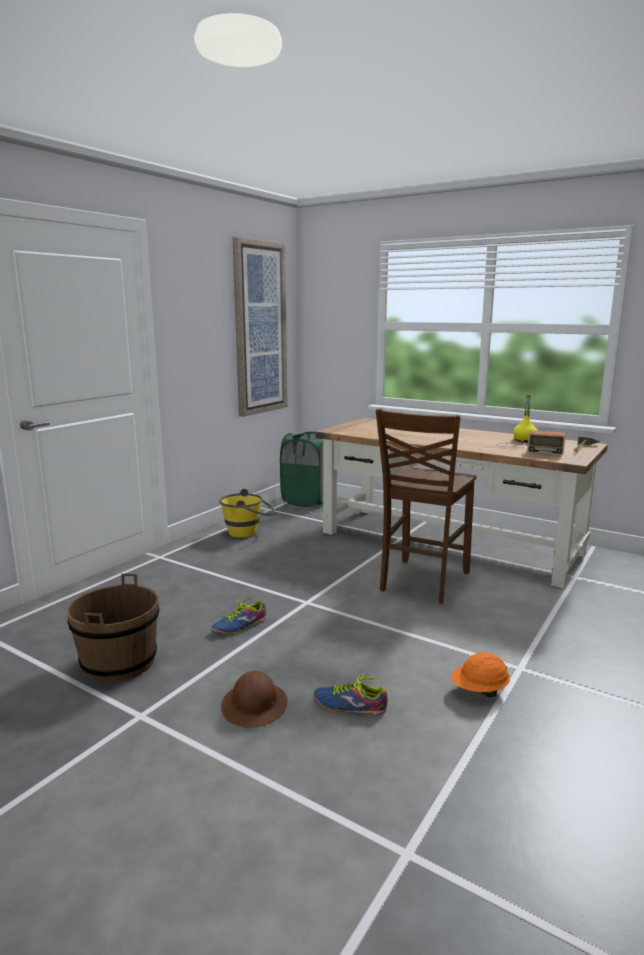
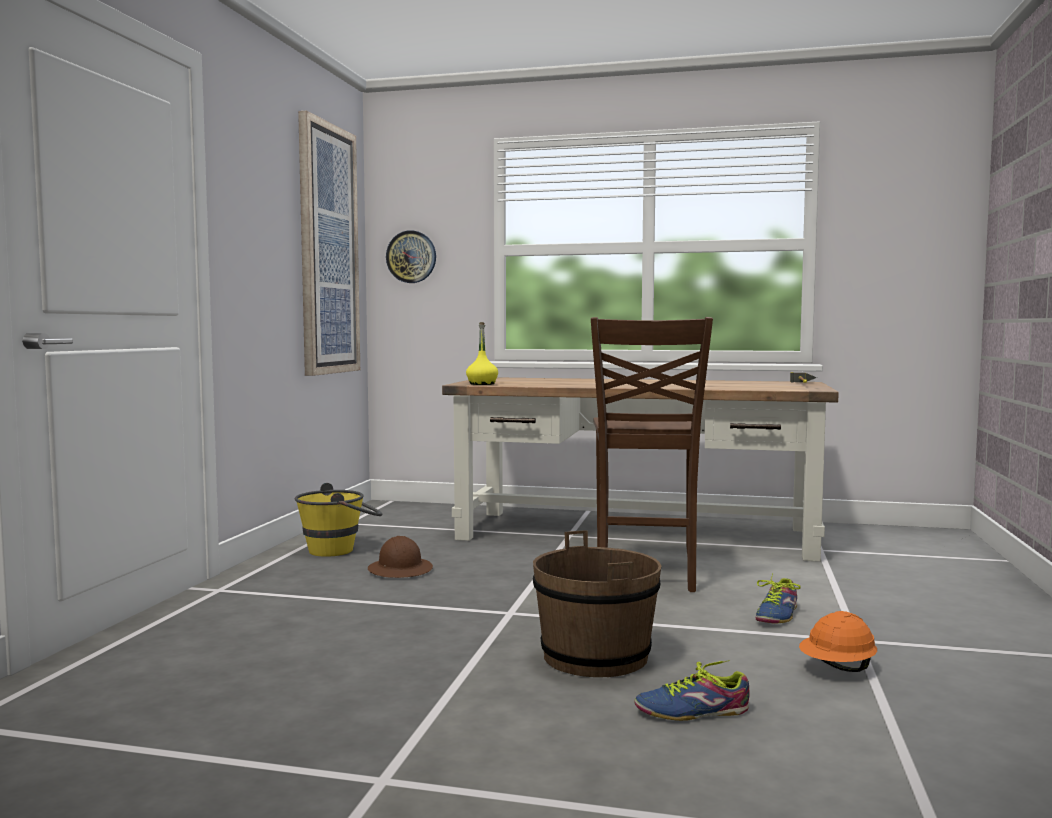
camera: 20 degrees left, 10 degrees down
brown bucket [66,574,159,682] -> brown bucket moved to [533,531,661,677]
shoe [211,595,266,634] -> shoe moved to [756,573,801,624]
brown hard hat [221,670,288,728] -> brown hard hat moved to [368,536,433,578]
green laundry basket [280,432,323,507] -> none
radio [496,431,565,455] -> none
yellow bottle [513,395,538,442] -> yellow bottle moved to [466,322,498,385]
none -> wall clock [386,230,436,283]

